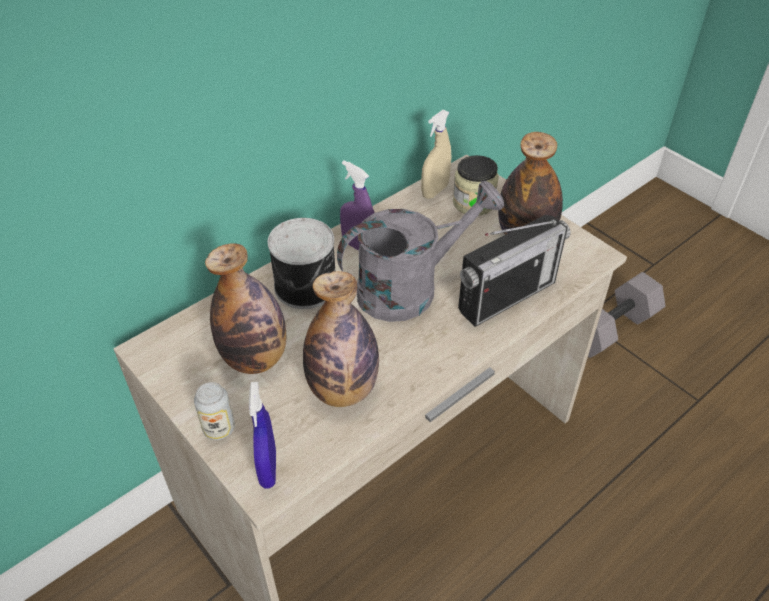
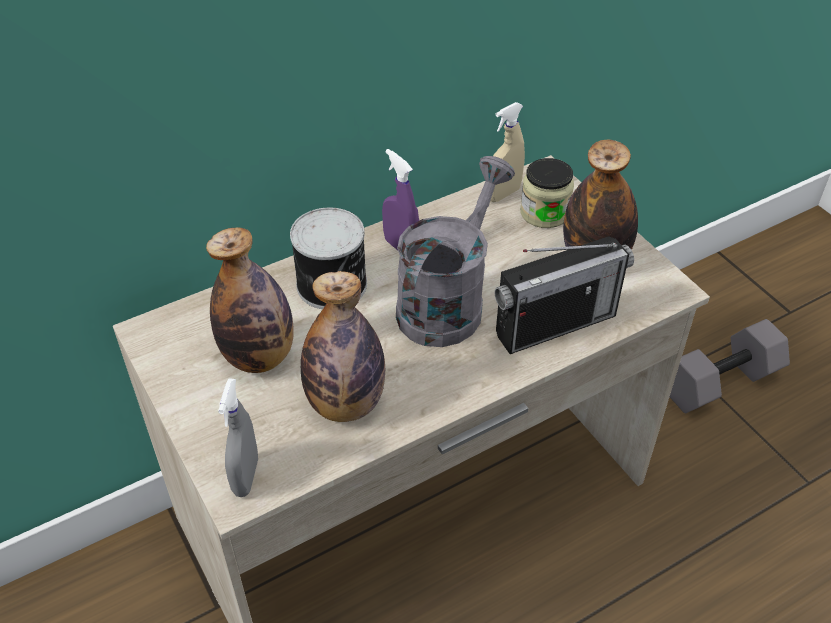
camera: 10 degrees right, 0 degrees up
can [194,382,235,440] -> none
blue spray bottle [249,382,276,489] -> grey spray bottle [218,378,258,497]
grey watering can [337,181,504,322] -> grey watering can turned 45 degrees counterclockwise [396,156,515,347]

